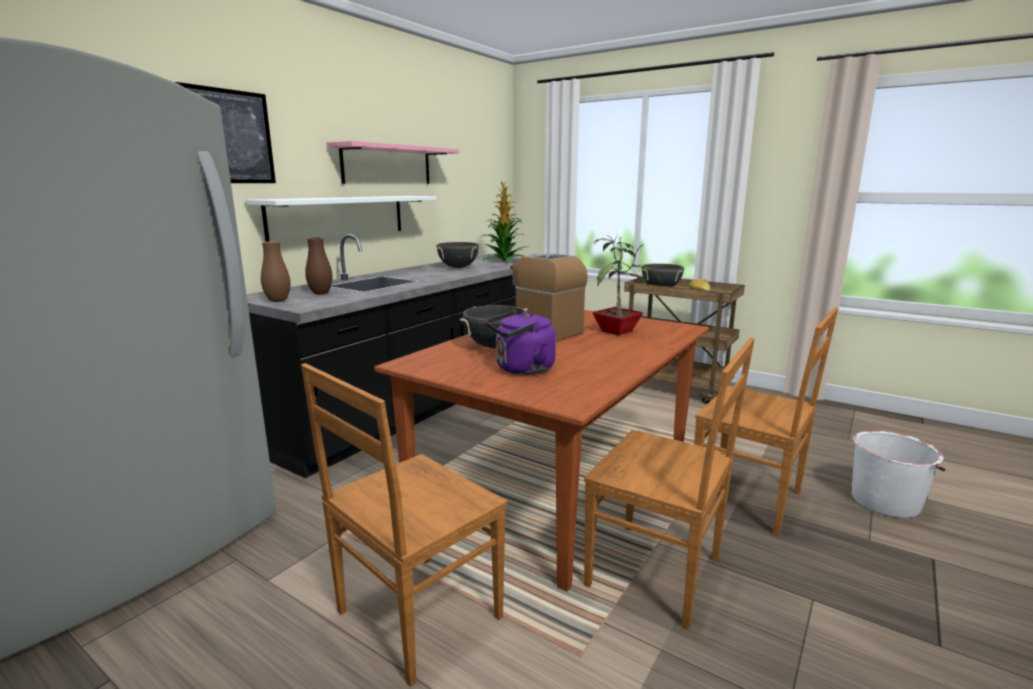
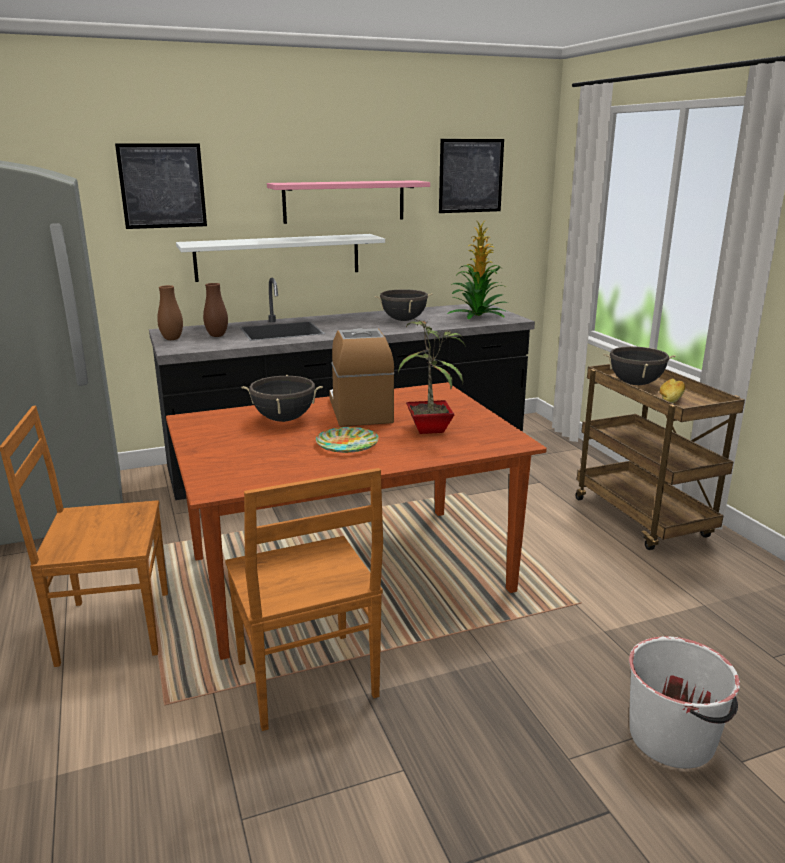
camera: 35 degrees right, 5 degrees up
purple kettle [486,310,556,375] -> none
brown chair [694,307,838,536] -> none
none -> plate [316,427,379,453]
none -> picture [439,139,504,213]

